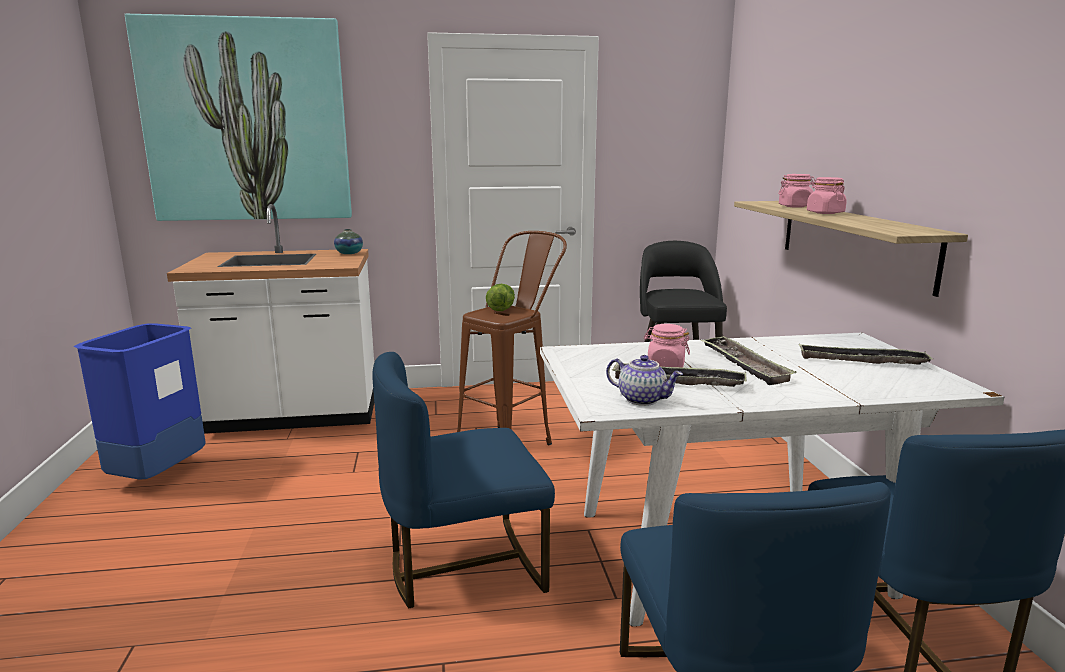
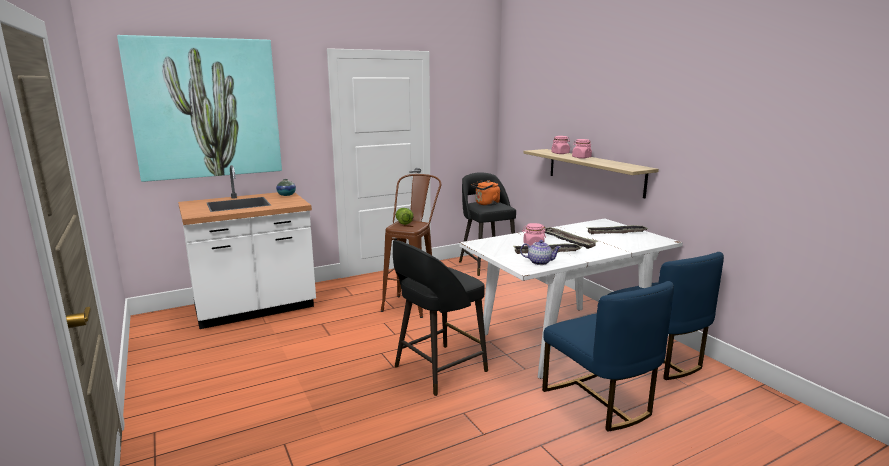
camera: 20 degrees left, 0 degrees up
blue trash can [74,323,206,479] -> none
blue chair [373,352,555,609] -> black stool [393,240,488,396]
none -> orange kettle [471,180,500,206]

